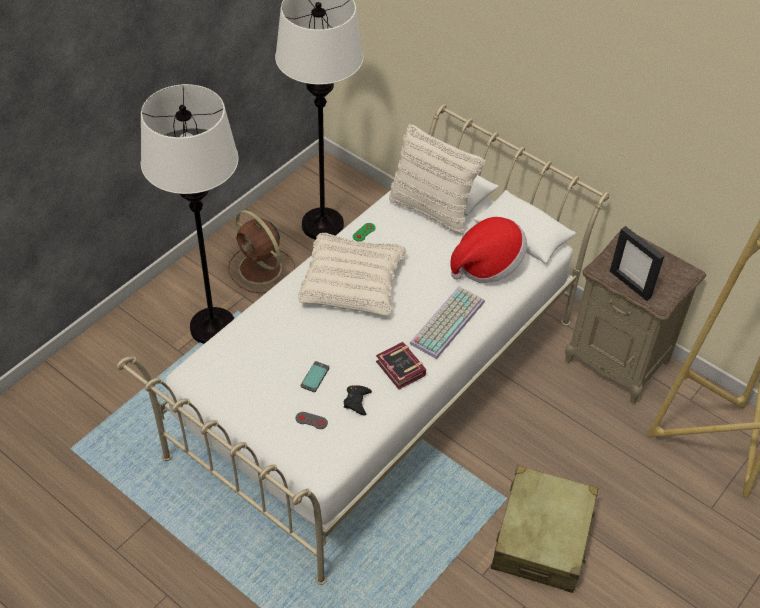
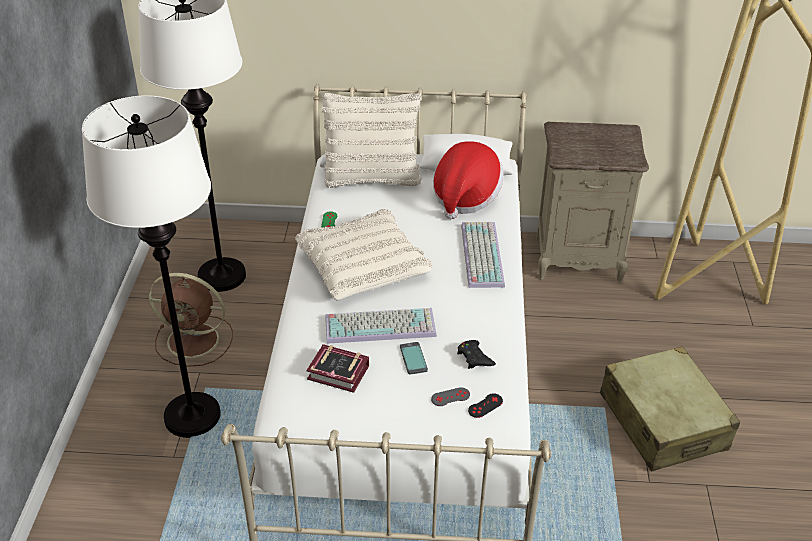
camera: 35 degrees left, 10 degrees down
book [376,342,426,389] -> book moved to [307,344,369,393]
picture frame [610,226,664,301] -> none
none -> keyboard [325,308,437,344]
none -> black game controller [468,393,503,418]

